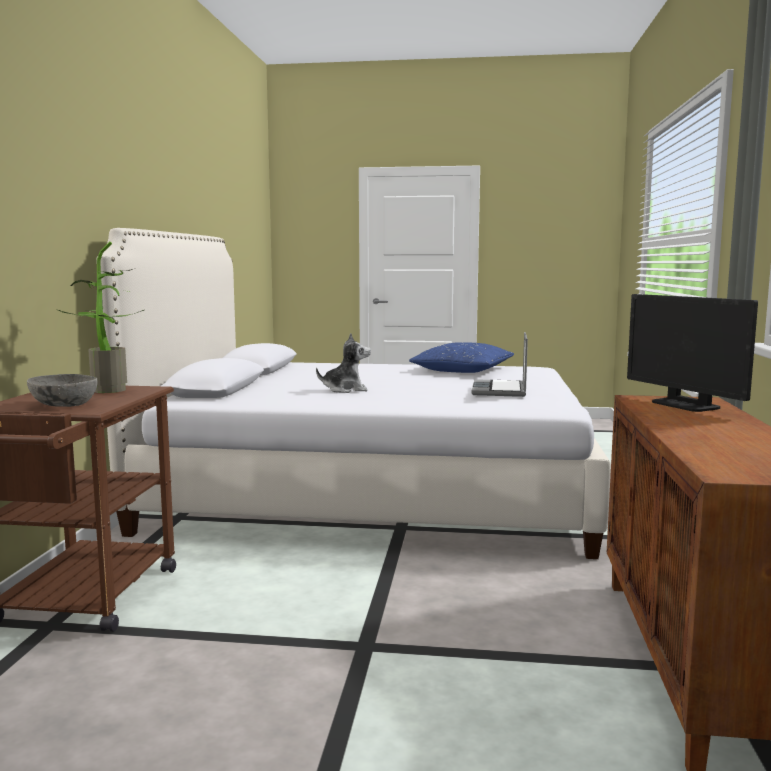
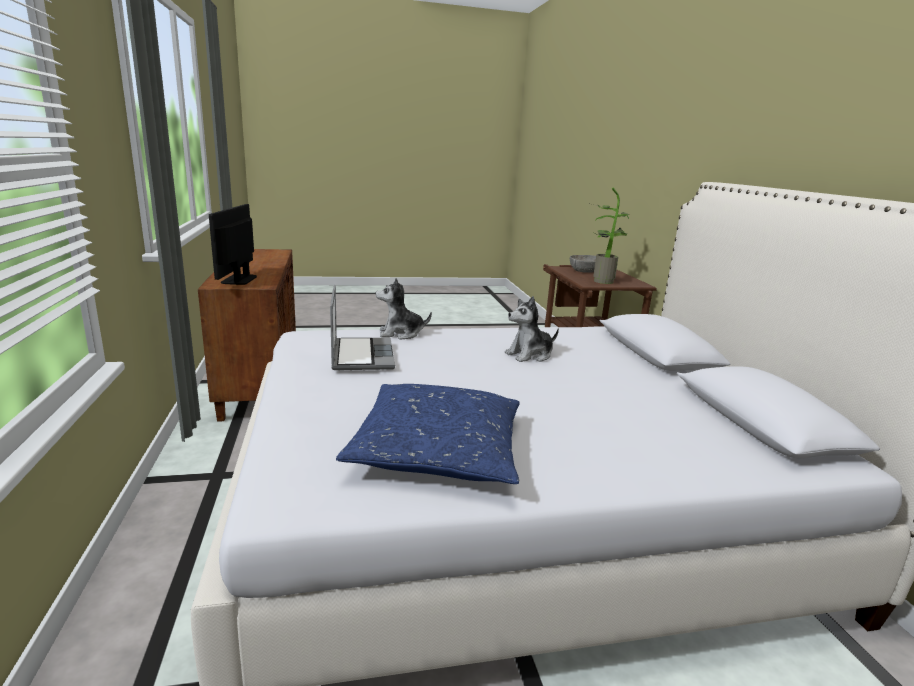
camera: 160 degrees right, 10 degrees up
monitor [627,294,758,412] -> monitor turned 135 degrees counterclockwise [209,204,257,285]
none -> plush toy [375,278,432,339]

